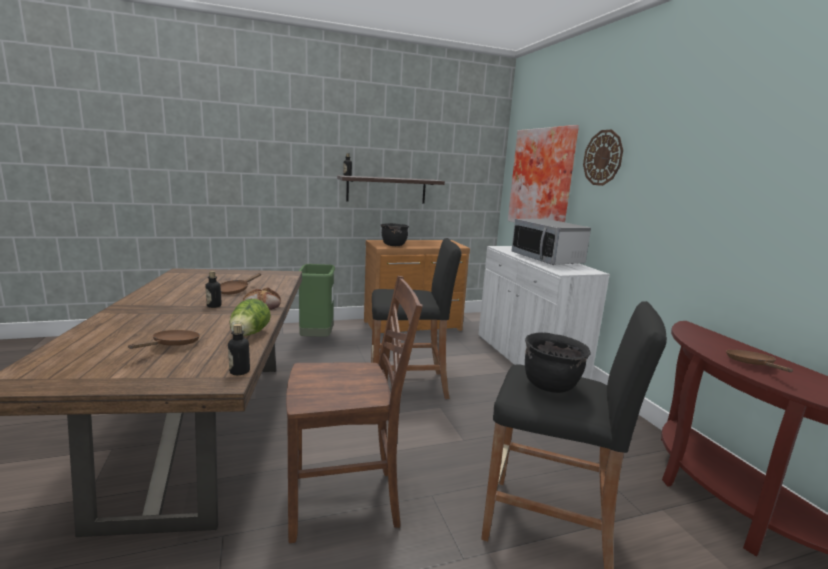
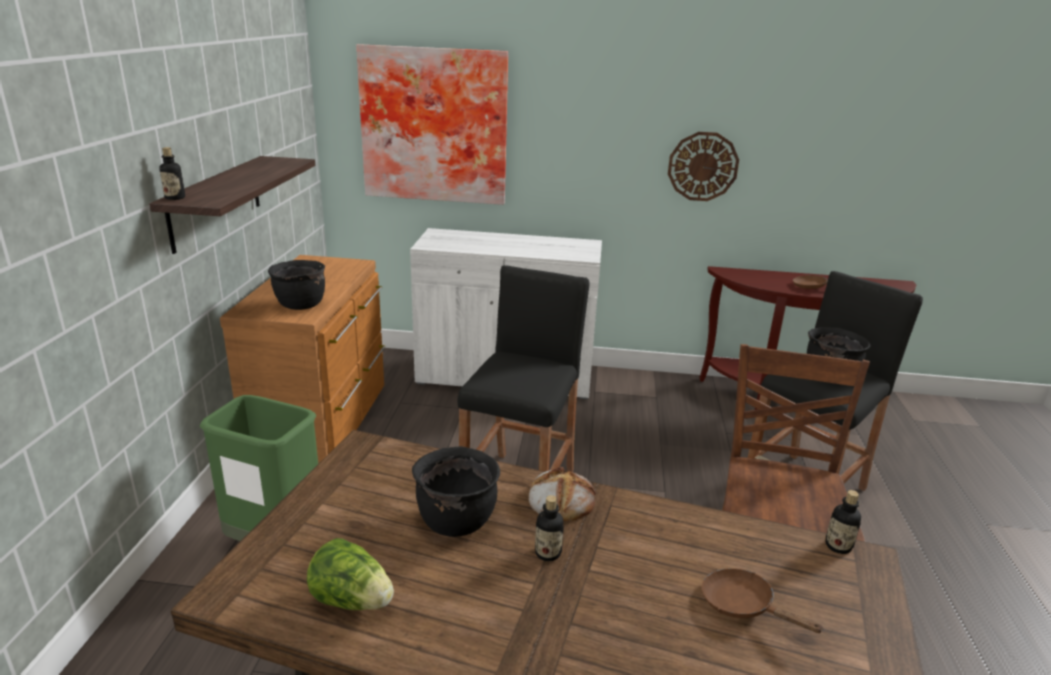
camera: 65 degrees left, 10 degrees up
brown frying pan [220,273,261,295] -> black cooking pot [412,446,500,537]
lettuce [230,299,271,336] -> lettuce moved to [307,538,394,610]
microwave [511,219,591,265] -> none
wall clock [583,129,623,186] -> wall clock moved to [668,132,739,201]

